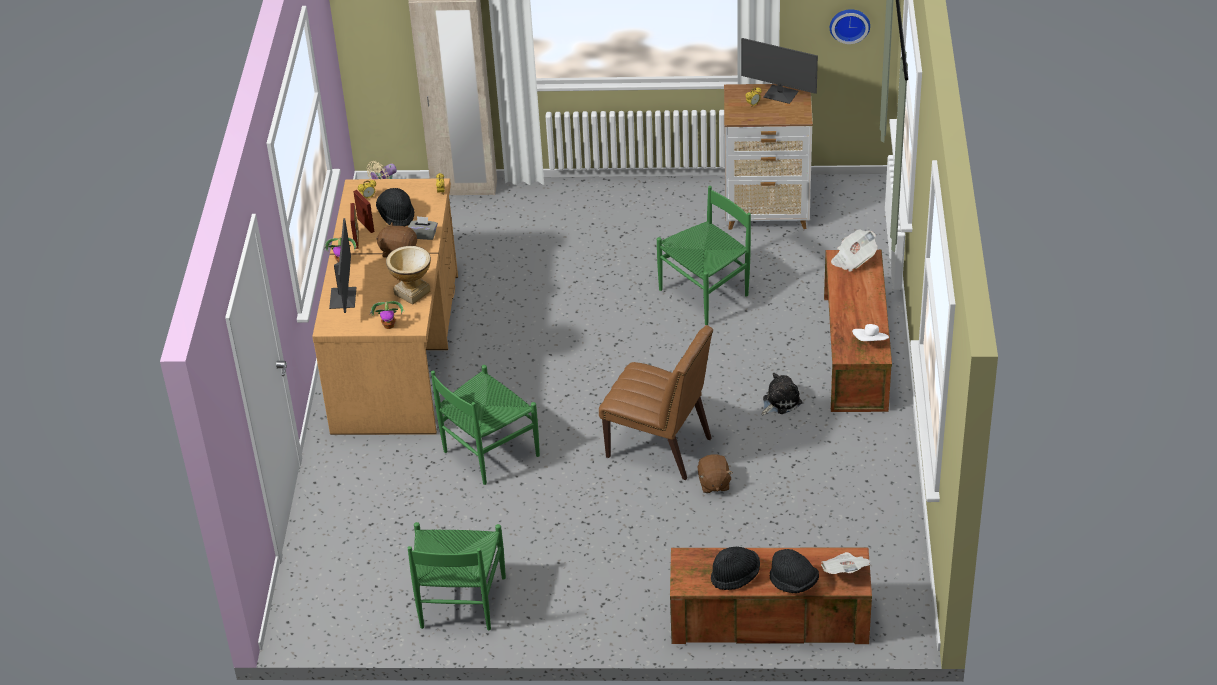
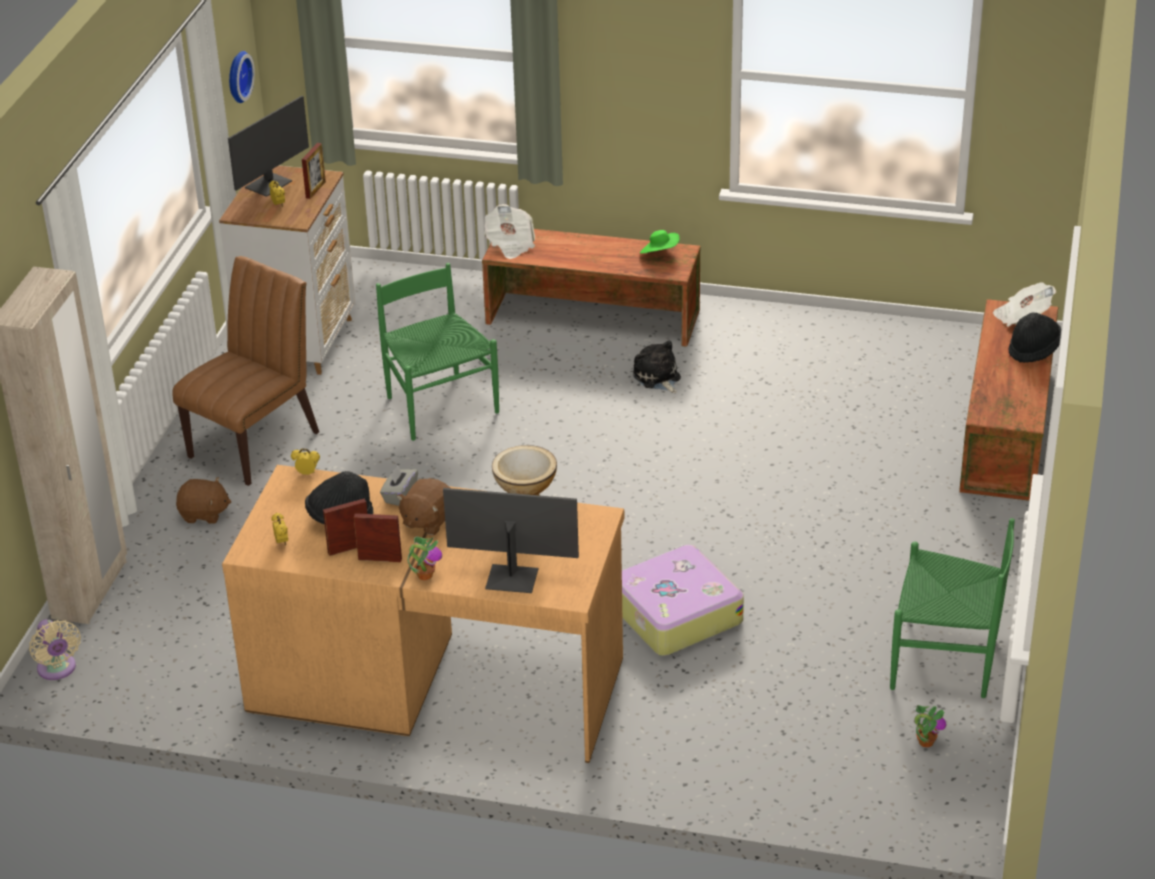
camera: 80 degrees left, 5 degrees down
potted plant [370,301,404,329] -> potted plant moved to [914,705,946,747]
green chair [431,365,540,485] -> suitcase [622,544,744,656]
brown chair [599,325,713,480] -> brown chair moved to [173,256,319,486]
brown plush toy [698,454,733,493] -> brown plush toy moved to [176,477,231,524]
black hat [711,547,760,590] -> none
white hat [852,324,889,341] -> green hat [640,230,680,254]
none -> picture frame [302,143,326,199]

